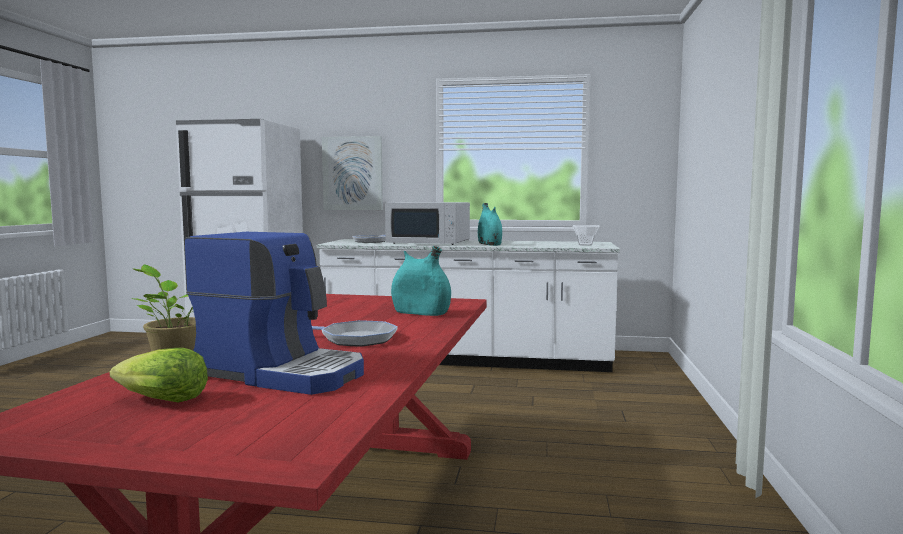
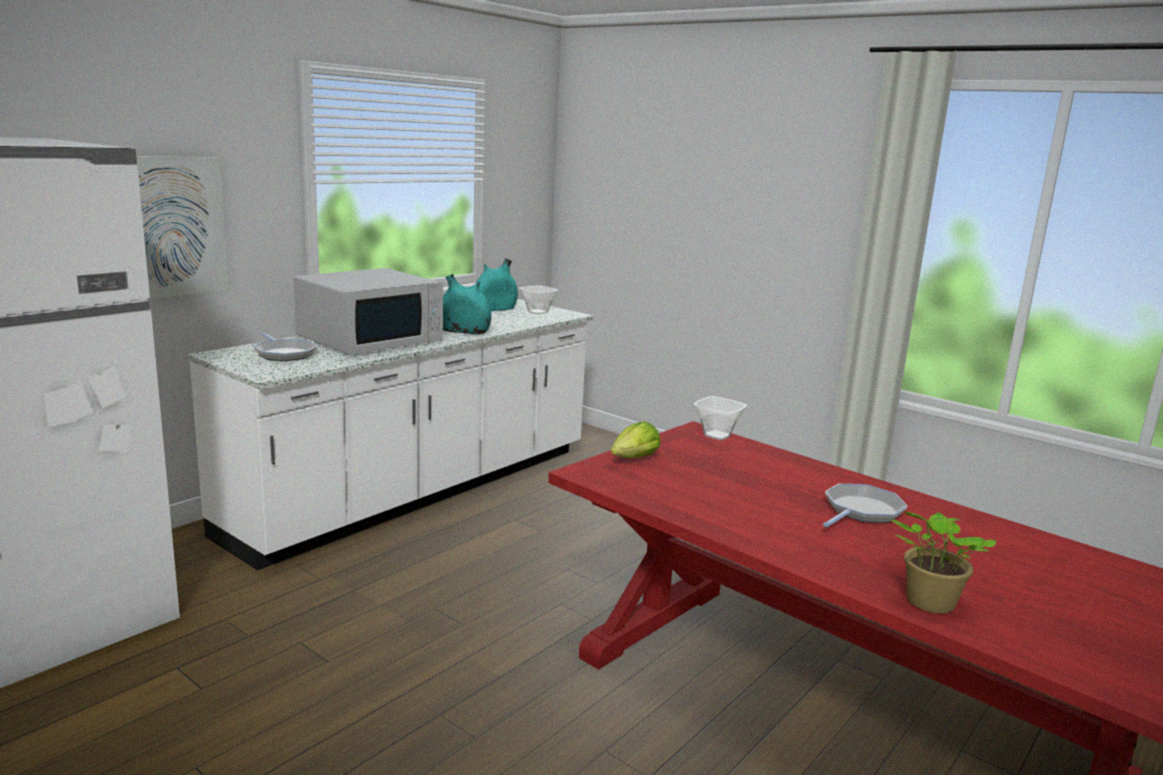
camera: 60 degrees left, 10 degrees up
lettuce [110,348,208,403] -> lettuce moved to [611,421,660,458]
coffee machine [184,232,364,395] -> none
turquoise vase [391,246,451,316] -> turquoise vase moved to [476,258,518,311]
none -> bowl [693,396,748,440]

